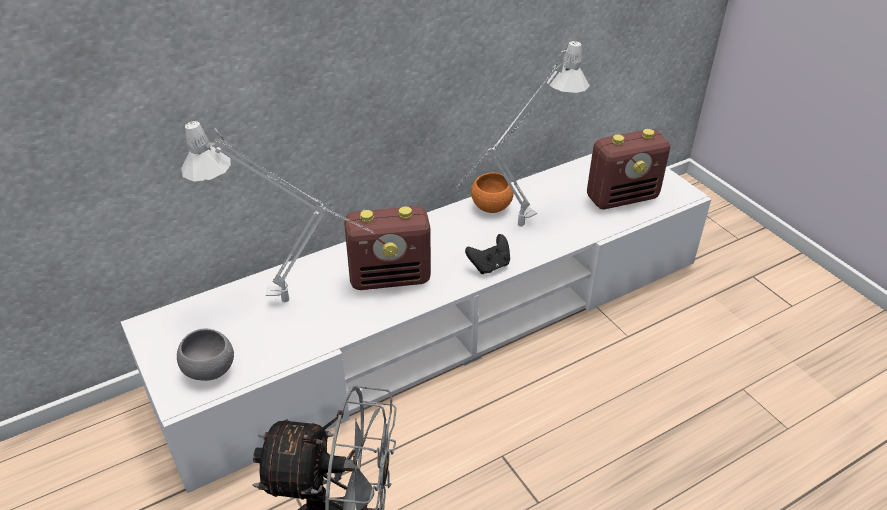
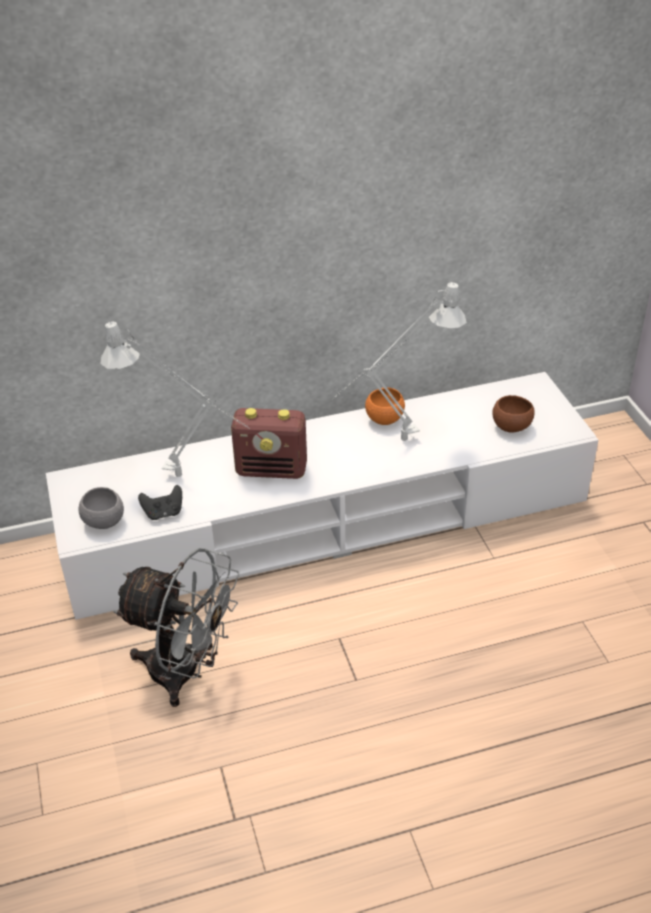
camera: 15 degrees right, 0 degrees up
black game controller [465,234,510,274] -> black game controller moved to [138,485,182,520]
radio [587,129,670,209] -> brown bowl [492,395,535,433]

